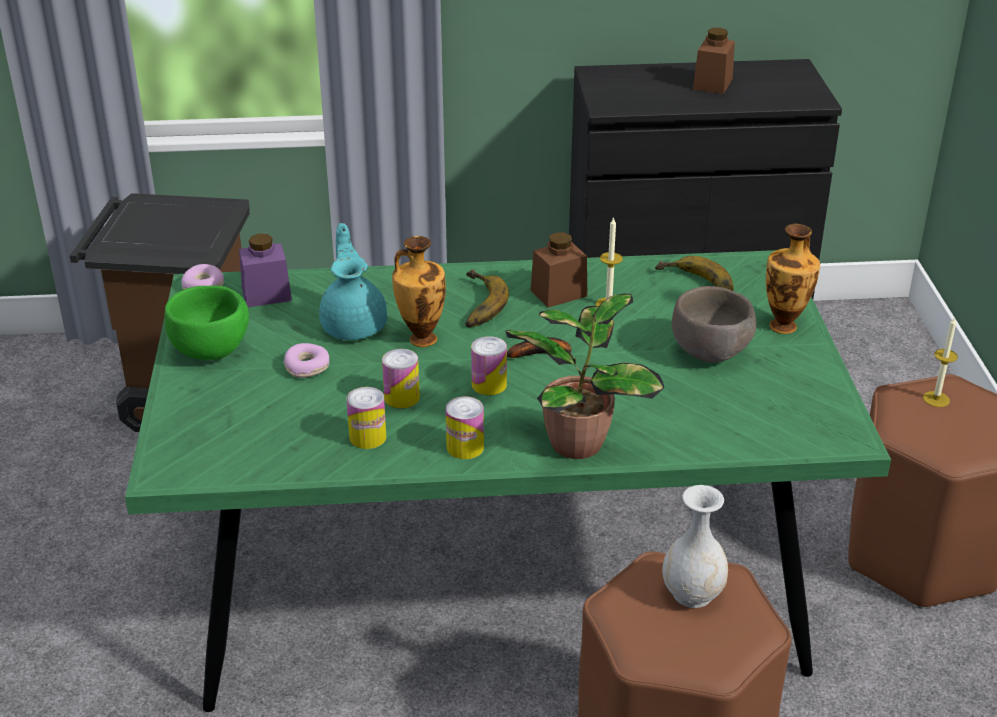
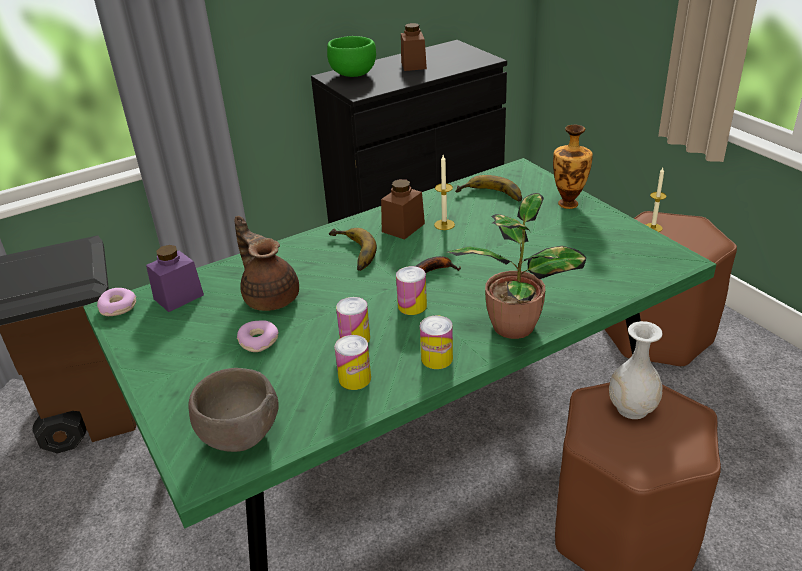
camera: 25 degrees left, 0 degrees up
green bowl [165,286,249,360] -> green bowl moved to [327,36,376,77]
turquoise teapot [319,223,387,340] -> brown teapot [235,216,299,311]
vase [392,236,446,347] -> none
brown bowl [672,286,756,363] -> brown bowl moved to [189,368,279,452]

